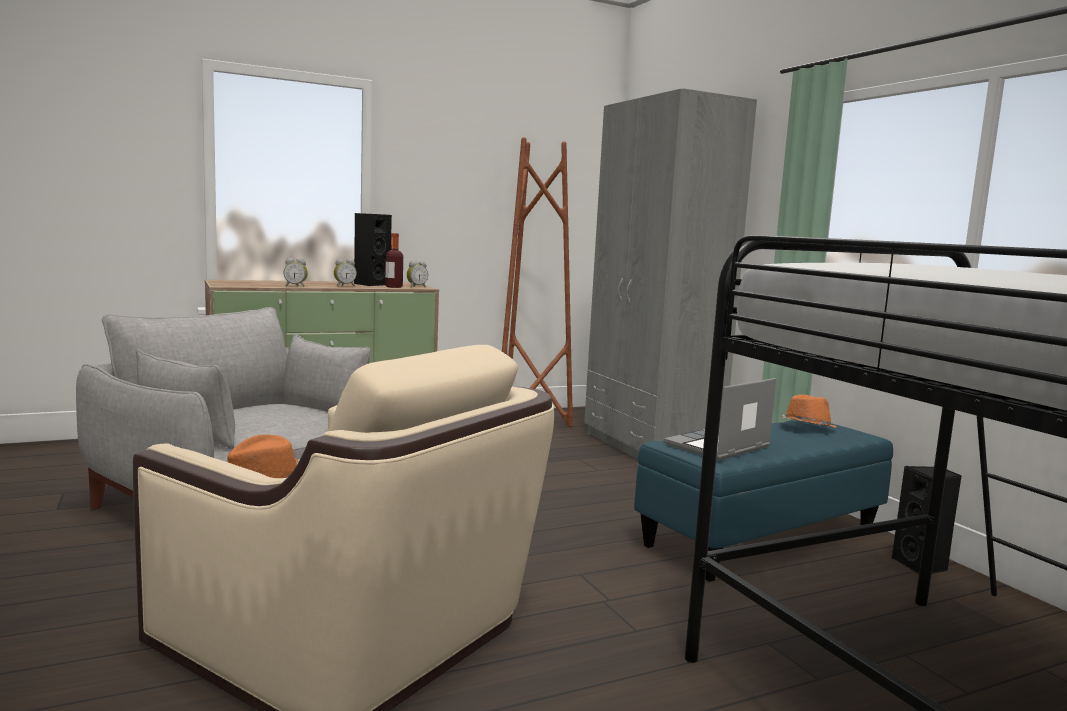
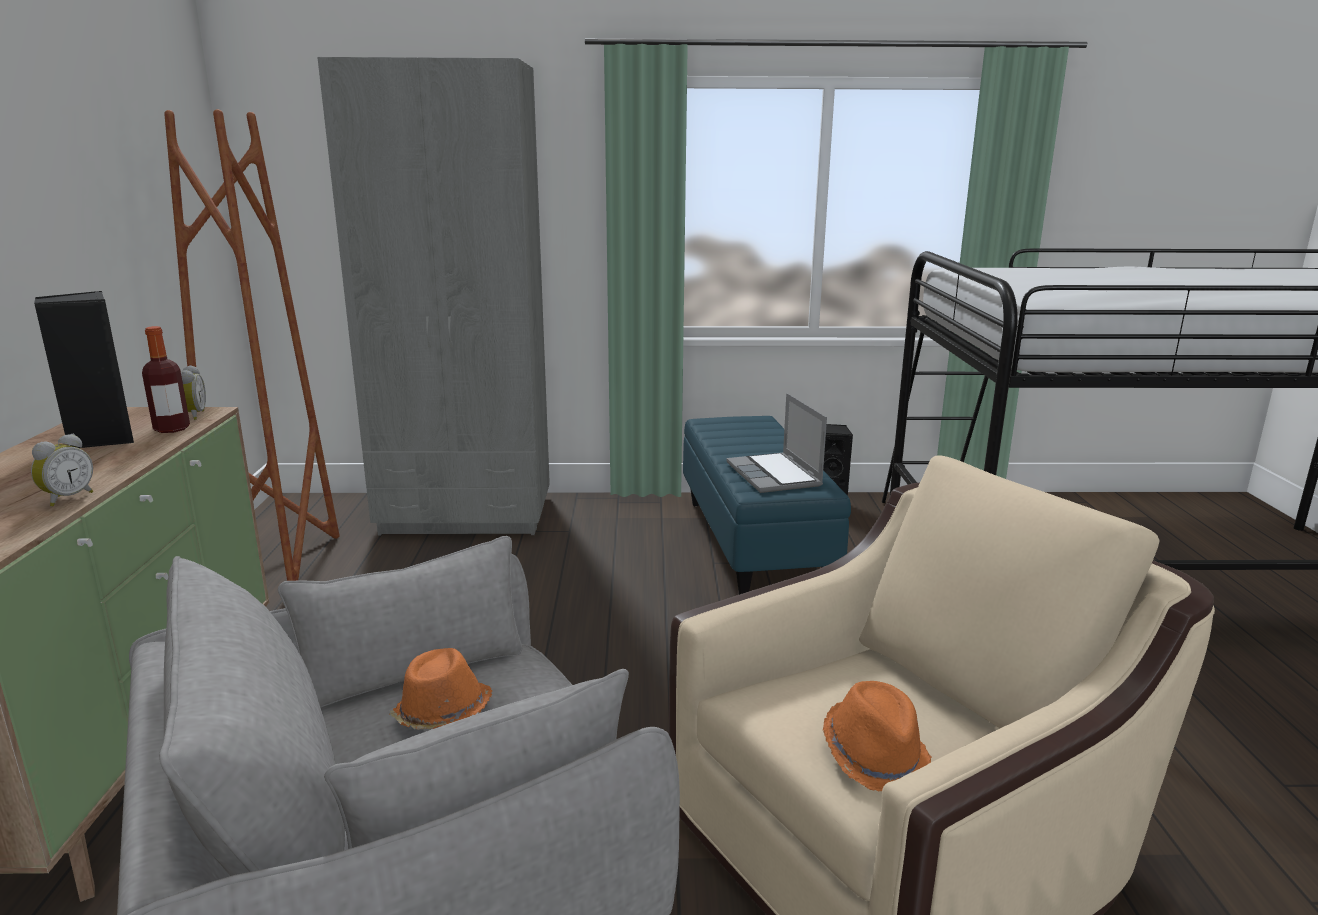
camera: 65 degrees left, 10 degrees up
alarm clock [334,259,357,286] -> none
orange hat [782,395,837,427] -> orange hat moved to [389,648,492,730]

